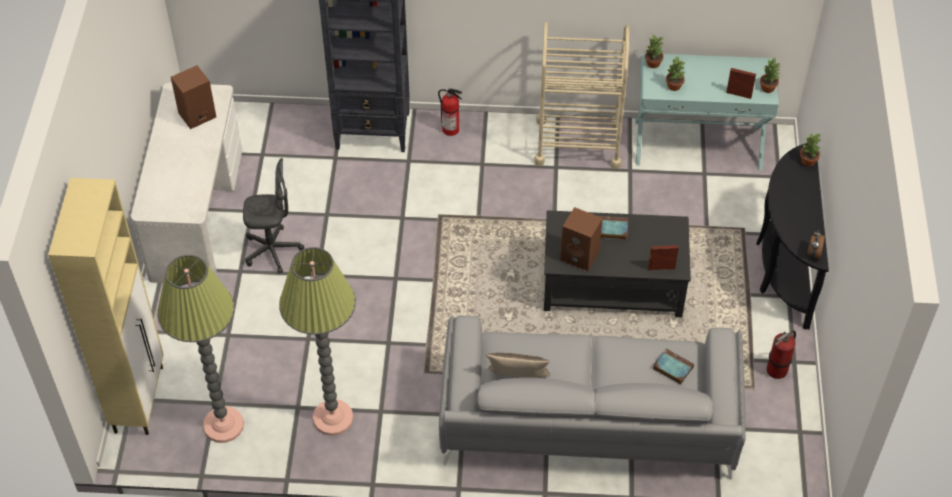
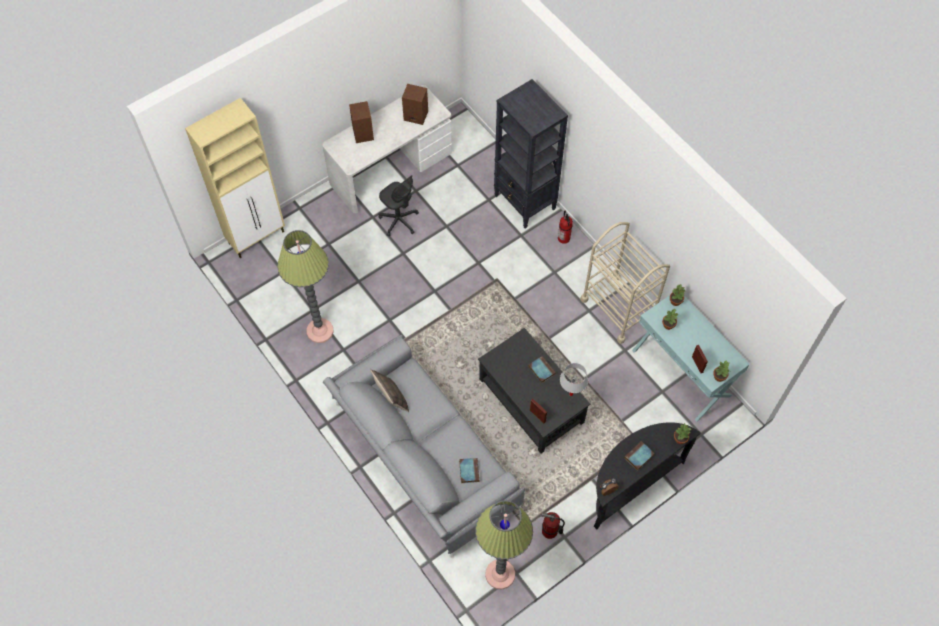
camera: 50 degrees right, 10 degrees up
floor lamp [157,255,244,443] -> floor lamp moved to [475,500,533,589]
brown speaker [560,207,603,271] -> brown speaker moved to [349,101,374,143]
none -> white table lamp [560,363,588,396]
none -> book [624,441,655,471]

